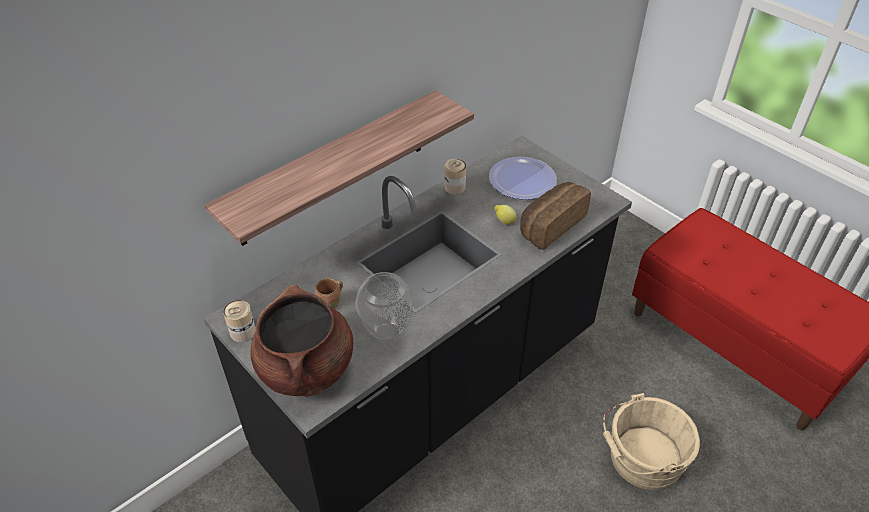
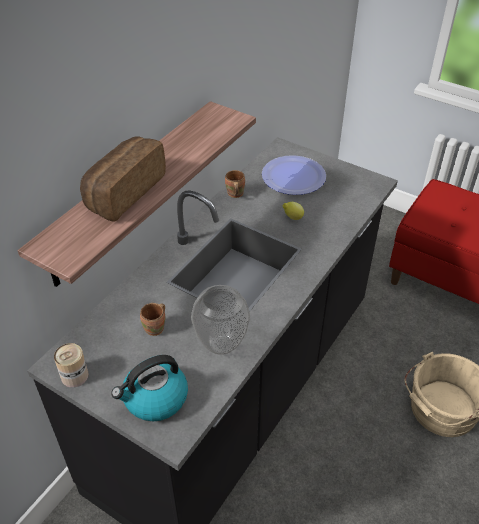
camera: 15 degrees left, 0 degrees up
brown cooking pot [250,284,353,397] -> kettle [111,355,188,421]
can [444,159,466,195] -> brown mug [225,170,245,198]
bread [520,182,591,250] -> bread moved to [80,136,166,222]

